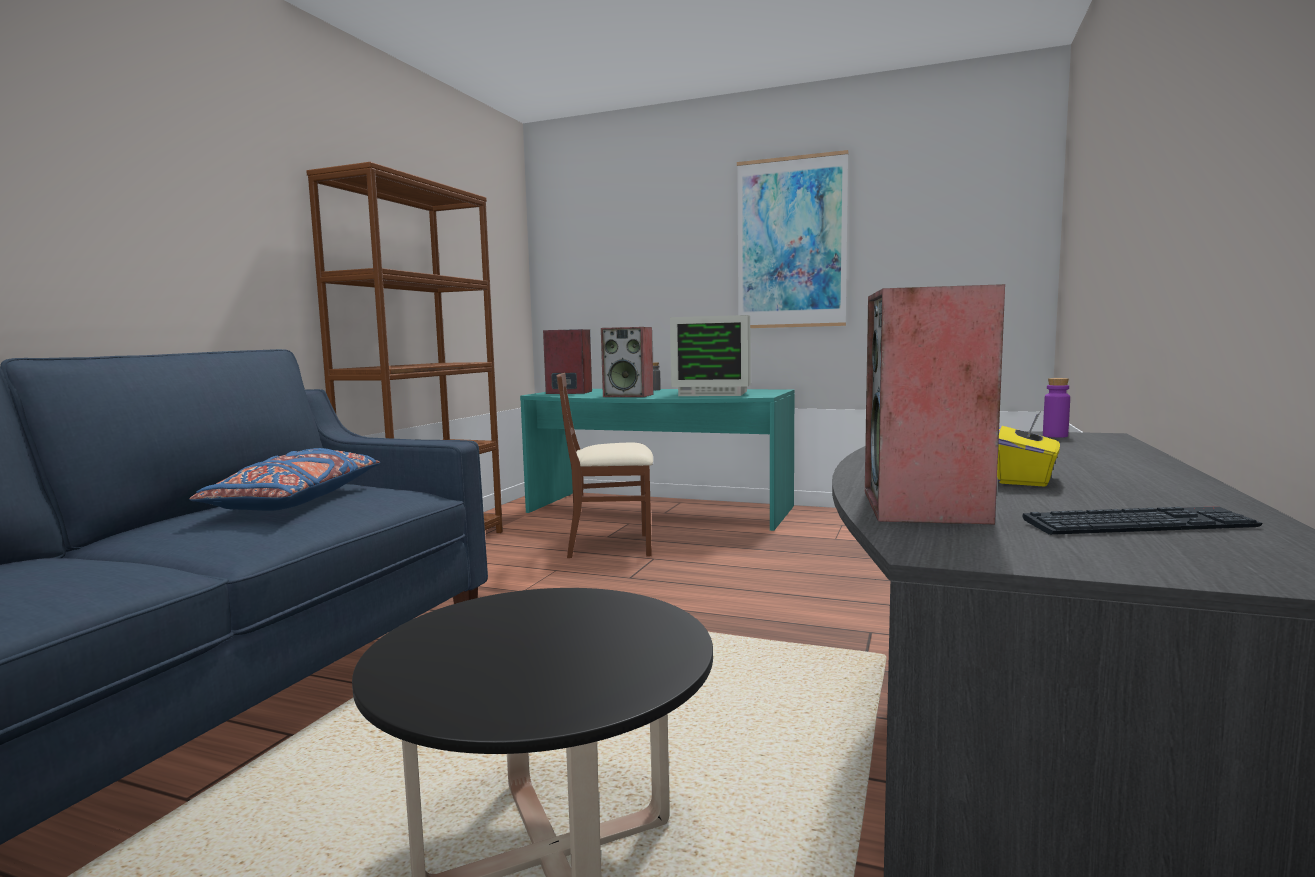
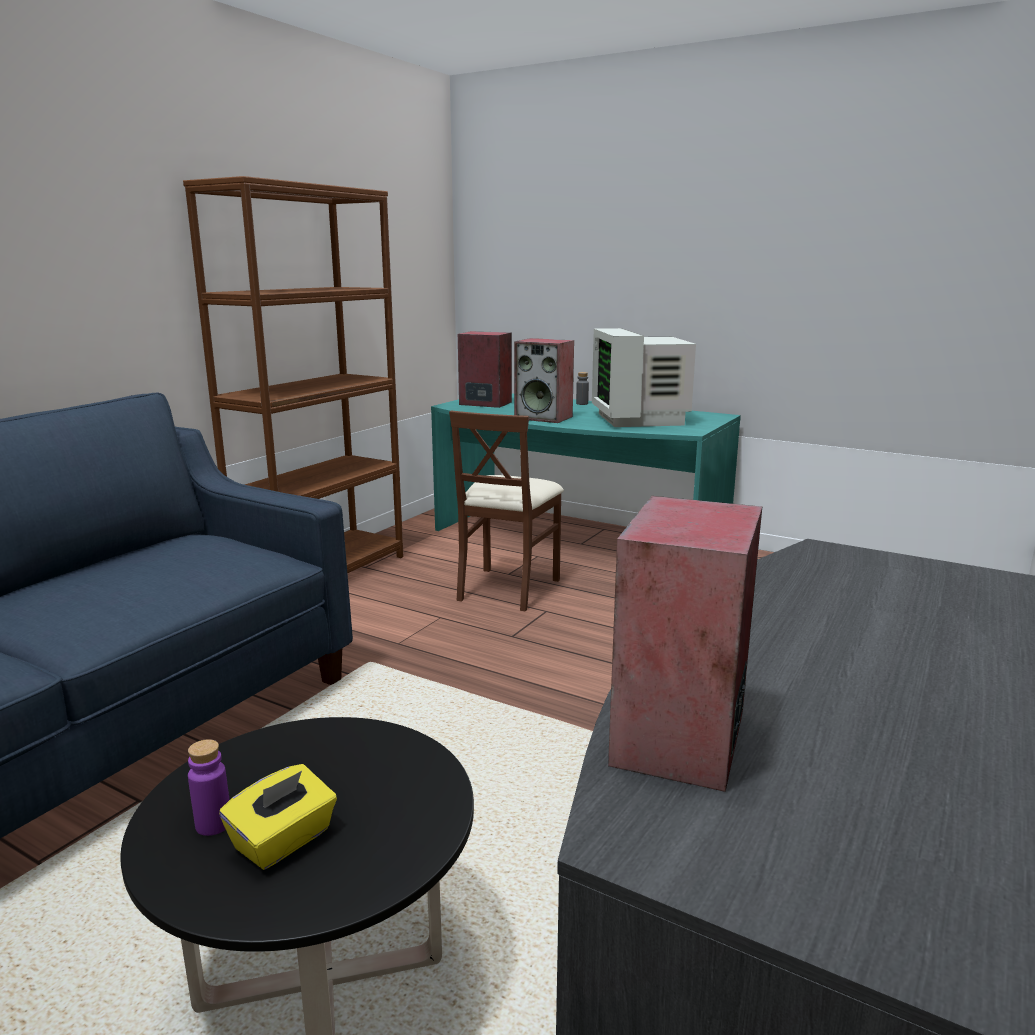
camera: 10 degrees right, 10 degrees up
blue pillow [189,448,380,511] -> none
brown chair [556,373,653,558] -> brown chair turned 75 degrees counterclockwise [449,410,564,611]
monitor [670,315,751,396] -> monitor turned 60 degrees clockwise [592,328,696,427]
picture [737,150,848,328] -> none
yellow tissue box [997,411,1060,487] -> yellow tissue box moved to [219,764,337,870]
keyboard [1022,506,1263,535] -> none
purple bottle [1043,378,1070,438] -> purple bottle moved to [188,739,229,836]

